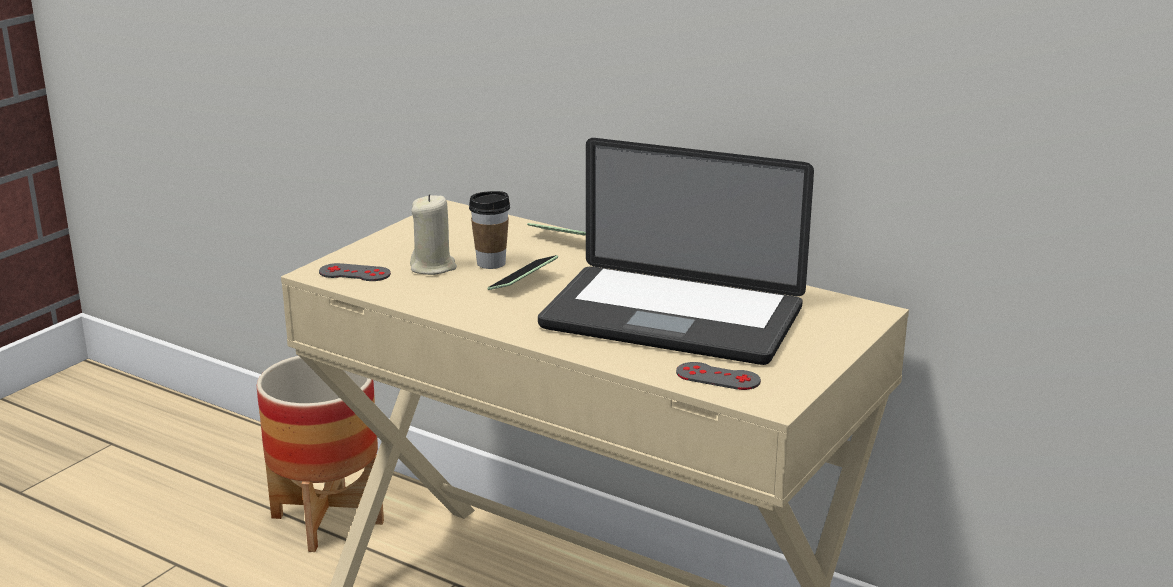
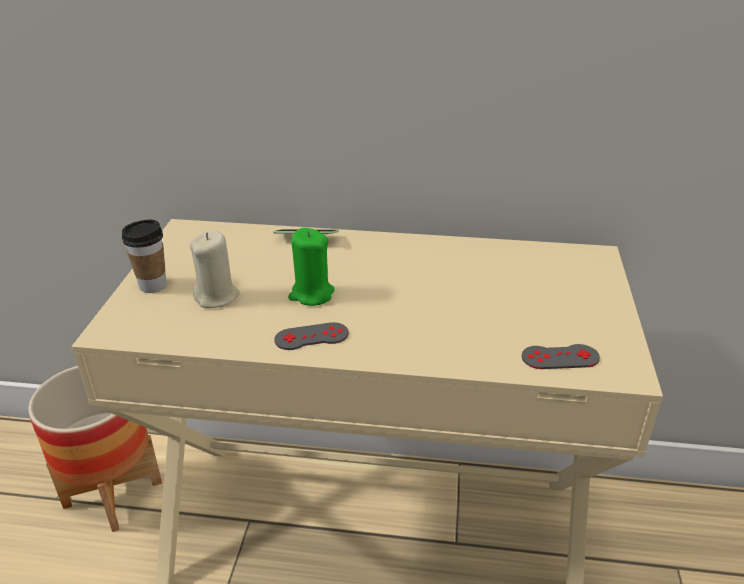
camera: 25 degrees left, 10 degrees up
grey game controller [319,263,391,281] -> grey game controller moved to [274,322,349,350]
cup [469,191,510,269] -> cup moved to [122,220,167,293]
phone [487,255,558,290] -> green candle [288,228,334,306]
laptop [538,138,814,365] -> none

